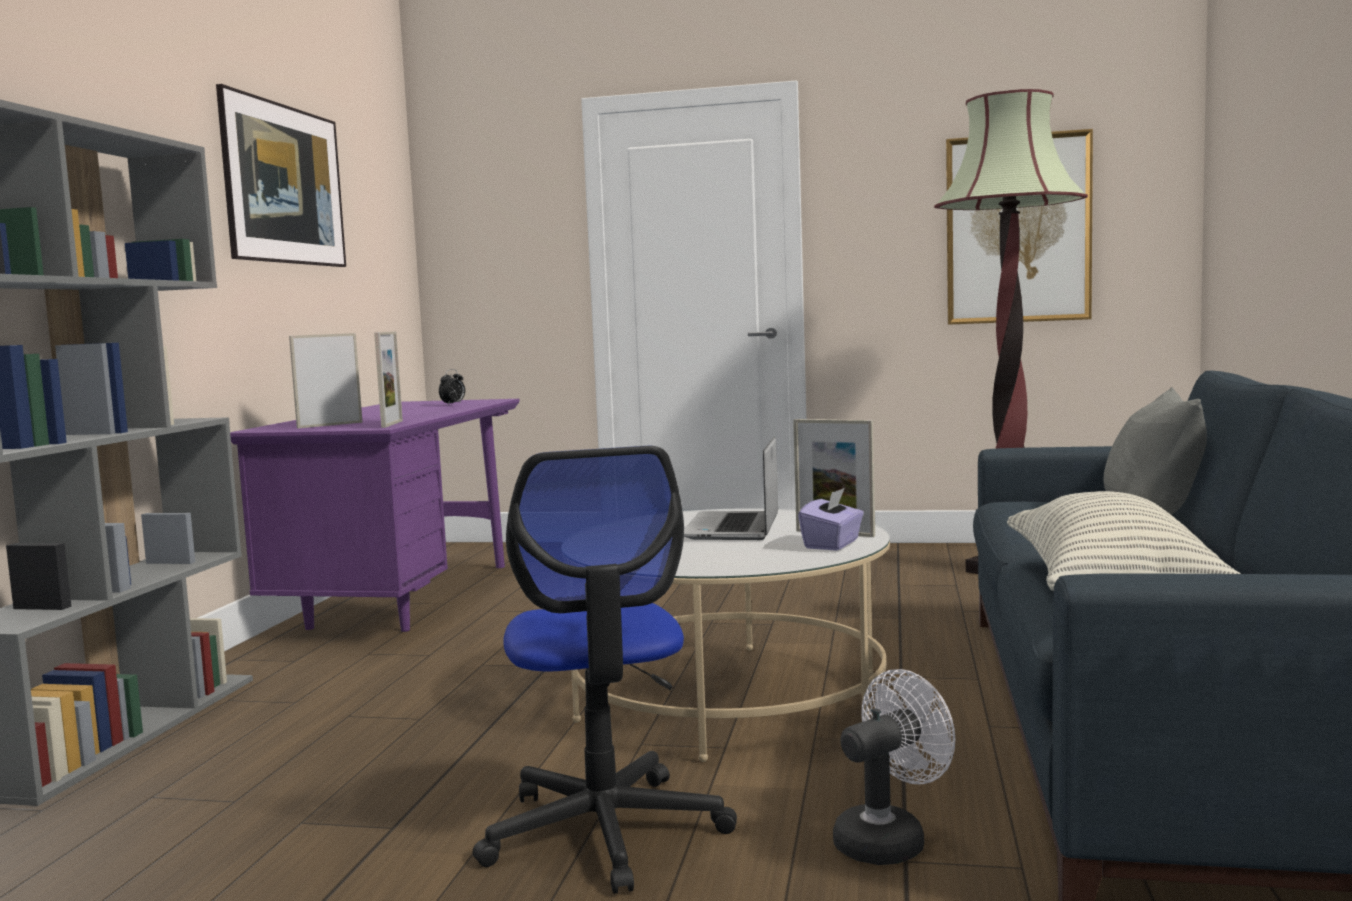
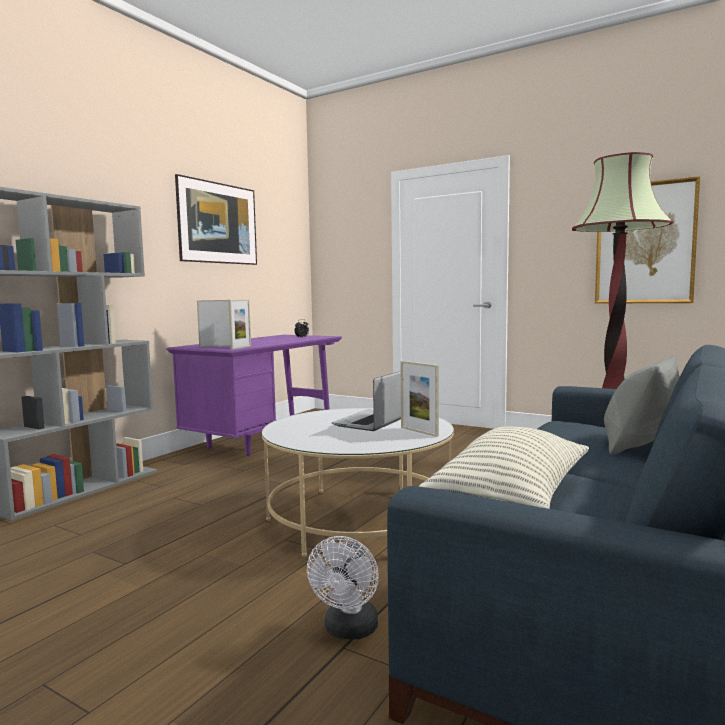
camera: 20 degrees right, 0 degrees up
office chair [472,446,737,894] -> none
purple tissue box [798,488,864,550] -> none
white fan [833,669,955,865] -> white fan turned 120 degrees clockwise [307,536,379,639]

